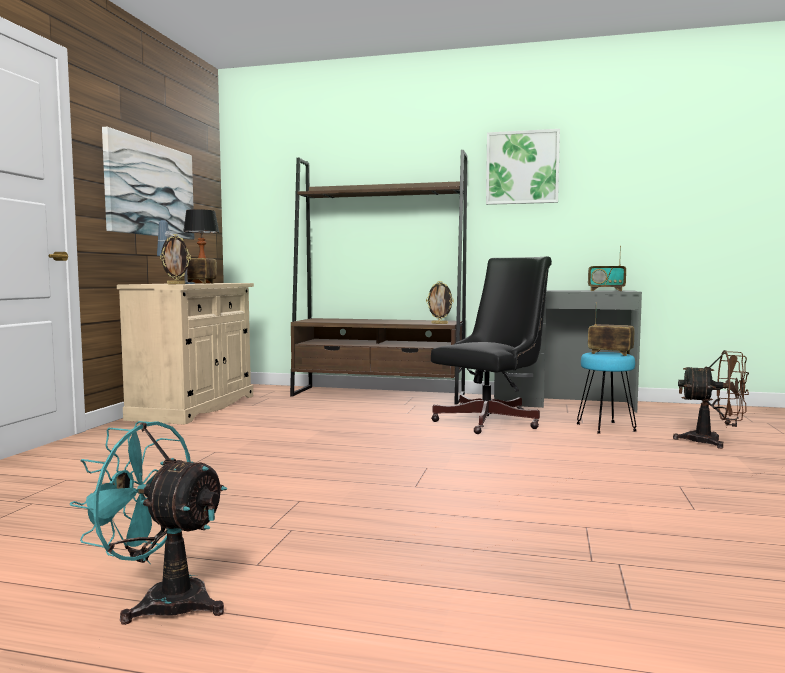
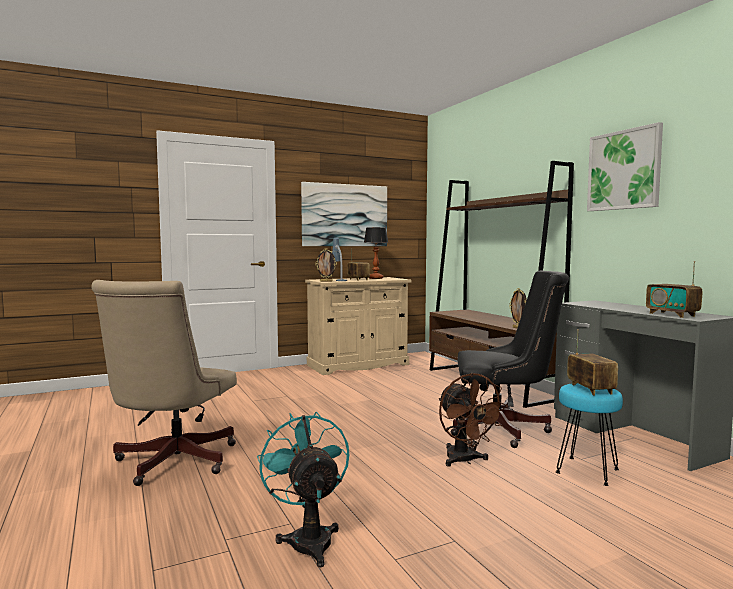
camera: 50 degrees right, 0 degrees up
turquoise fan [70,421,227,625] -> turquoise fan moved to [257,412,349,567]
brown fan [673,350,749,449] -> brown fan moved to [439,373,508,467]
none -> beige office chair [91,280,237,486]

